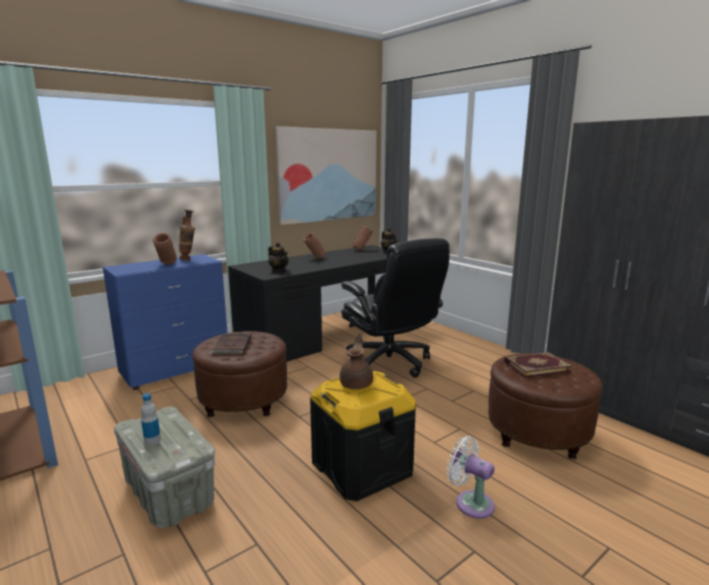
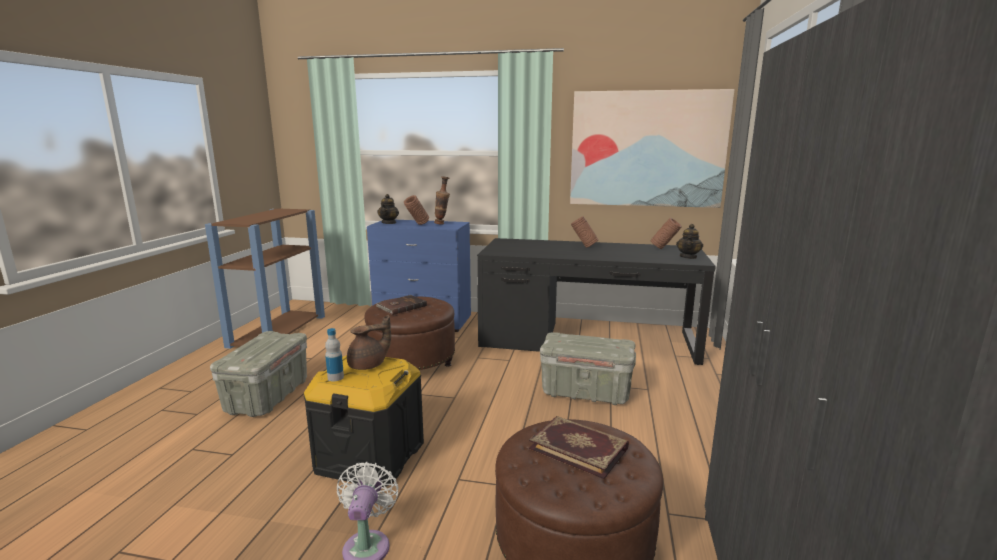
camera: 50 degrees right, 0 degrees up
bottle [141,393,161,445] -> bottle moved to [325,328,344,381]
teapot [268,242,289,272] -> teapot moved to [377,194,399,224]
black office chair [341,238,449,377] -> grey storage box [540,332,636,405]

